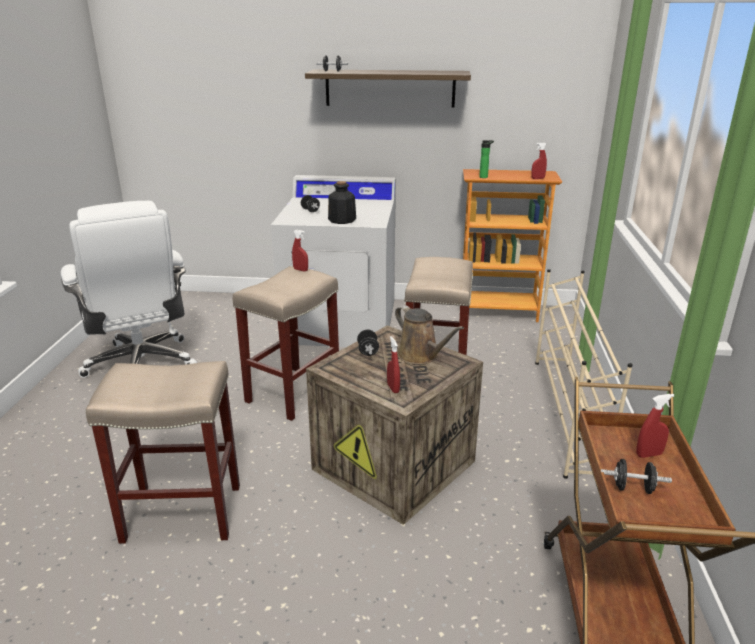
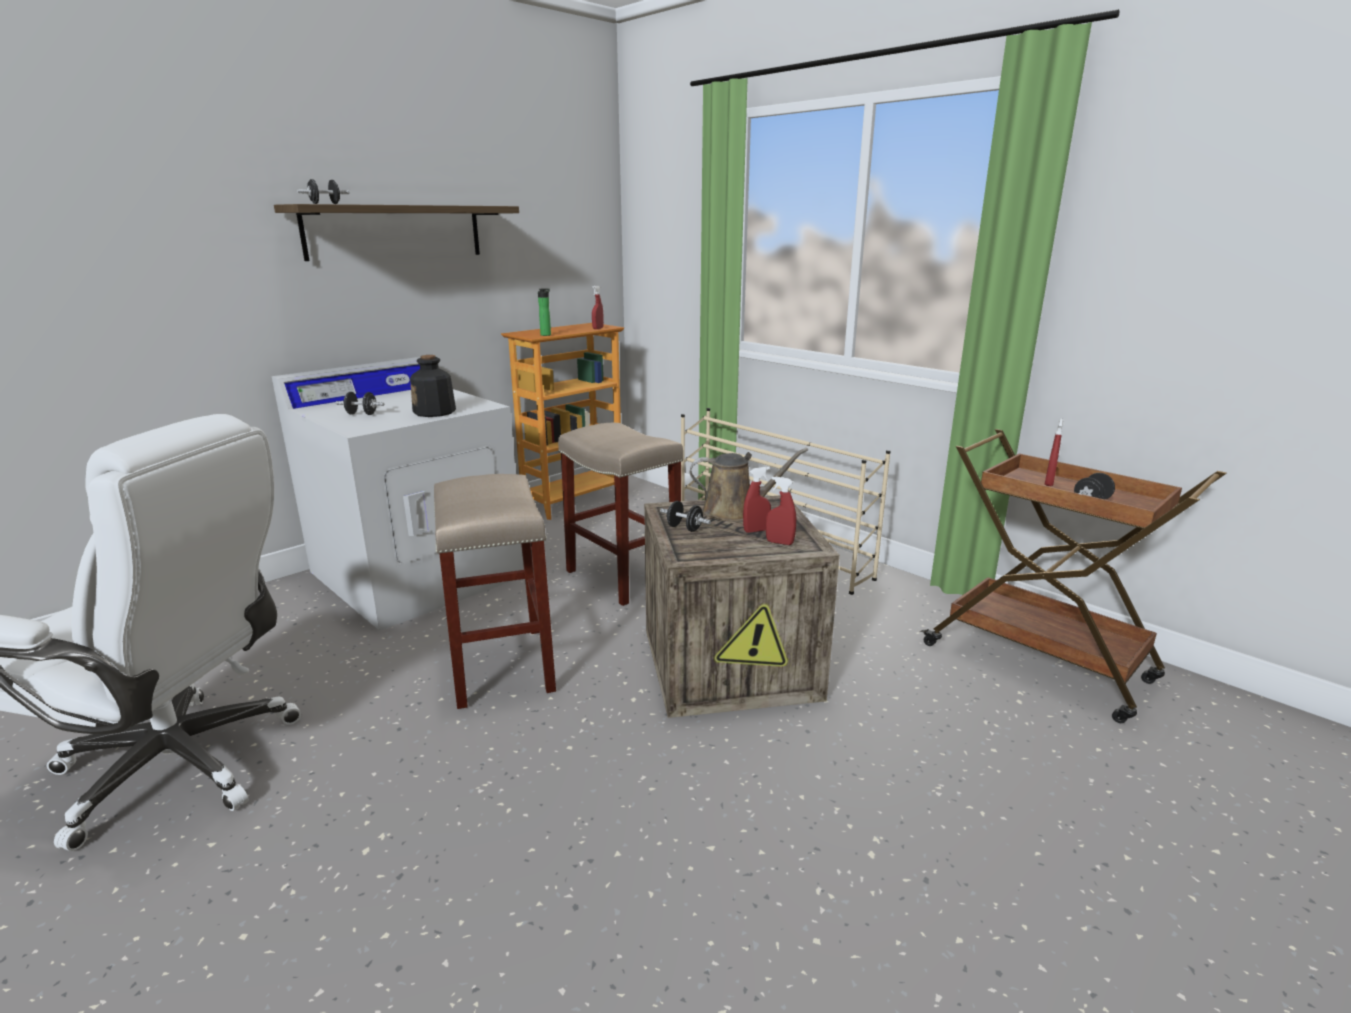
camera: 50 degrees left, 5 degrees down
beige stool [86,361,240,544] -> none
red spray bottle [292,230,308,271] -> red spray bottle moved to [743,467,771,533]

